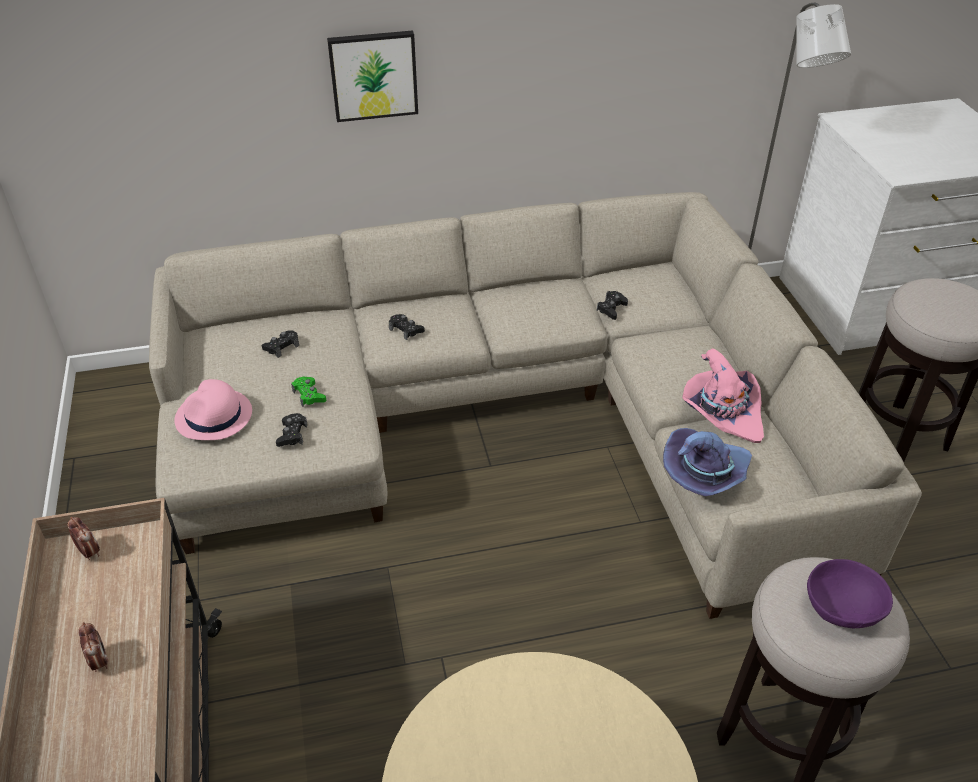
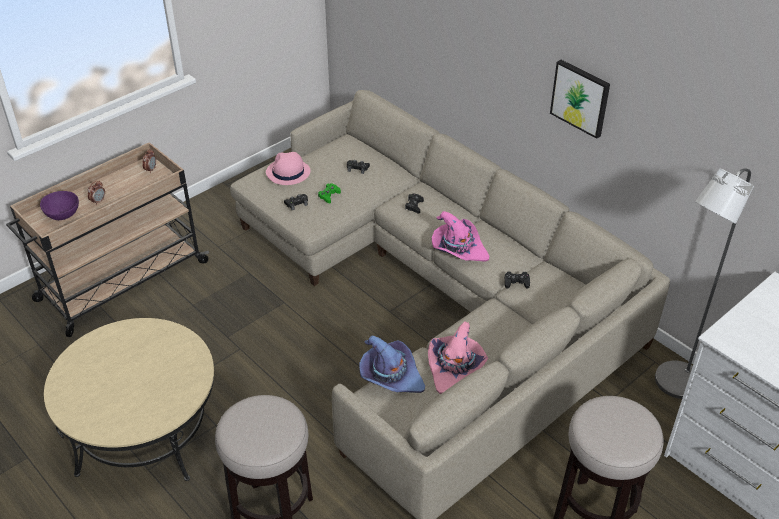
camera: 60 degrees right, 0 degrees up
picture [327,31,418,122] -> picture moved to [550,60,610,139]
purple bowl [807,559,893,628] -> purple bowl moved to [40,191,79,220]
none -> pink hat [432,211,489,262]

